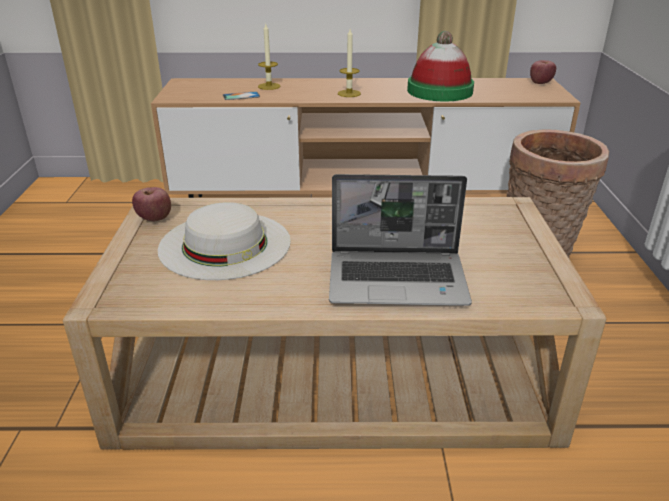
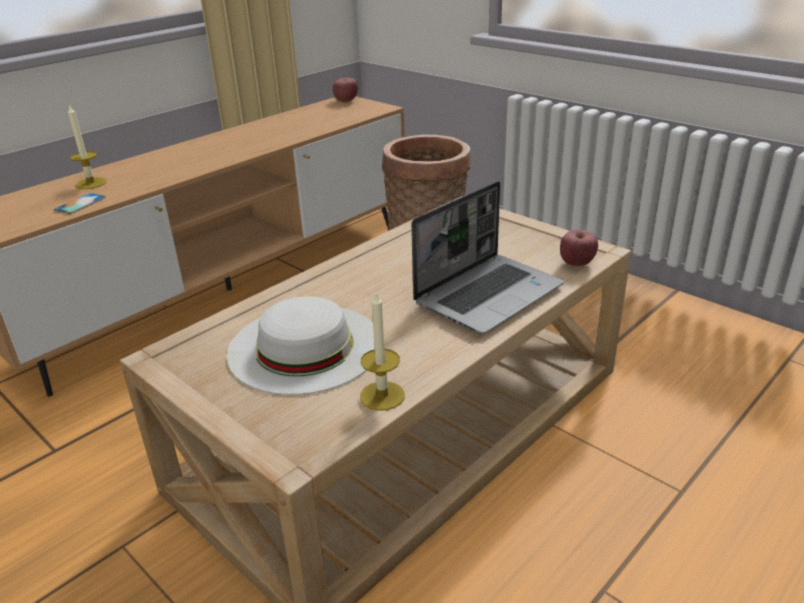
camera: 45 degrees left, 0 degrees up
apple [132,187,171,221] -> apple moved to [560,230,598,266]
candle [338,29,361,97] -> candle moved to [360,293,405,411]
hat [407,31,474,101] -> none

